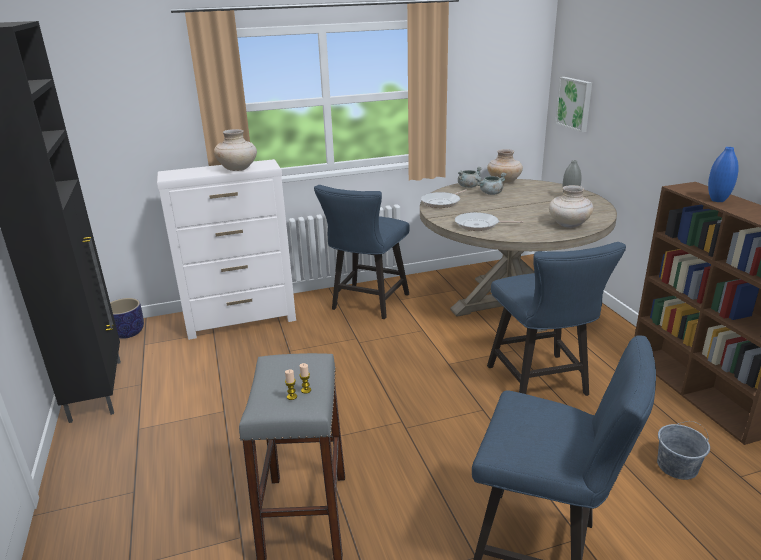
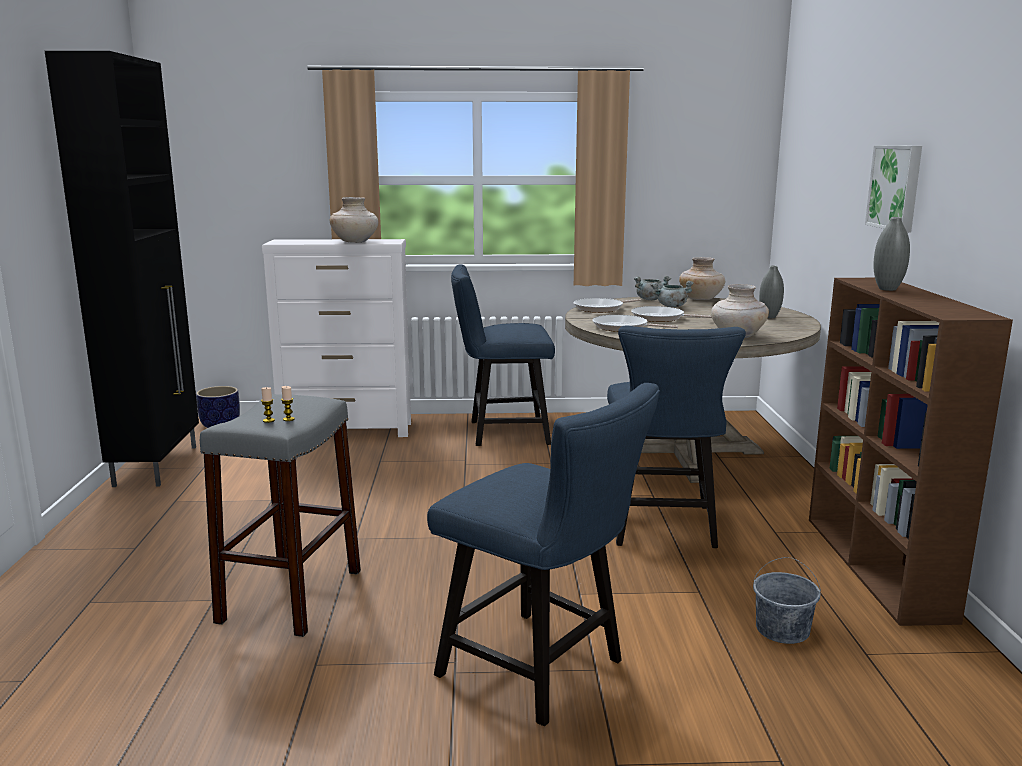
camera: 15 degrees right, 10 degrees down
blue chair [314,185,410,319] -> blue chair turned 45 degrees clockwise [451,264,555,446]
picture [555,77,592,132] -> picture moved to [865,145,922,233]
blue vase [708,147,739,202] -> grey vase [873,217,910,291]
none -> frying pan [631,306,712,322]

